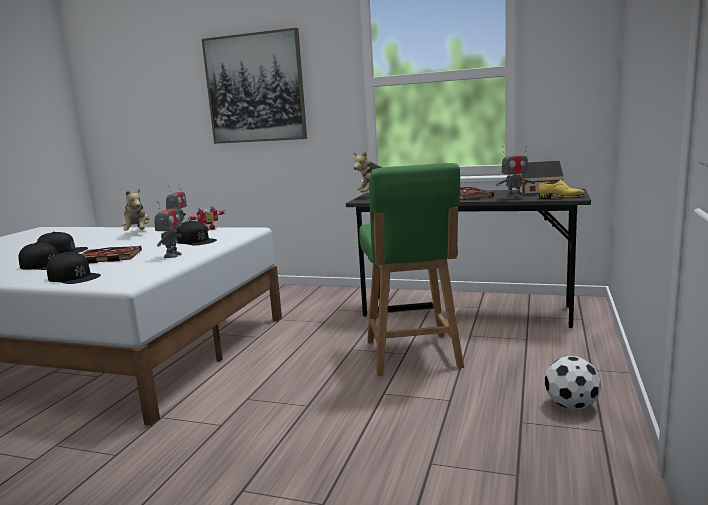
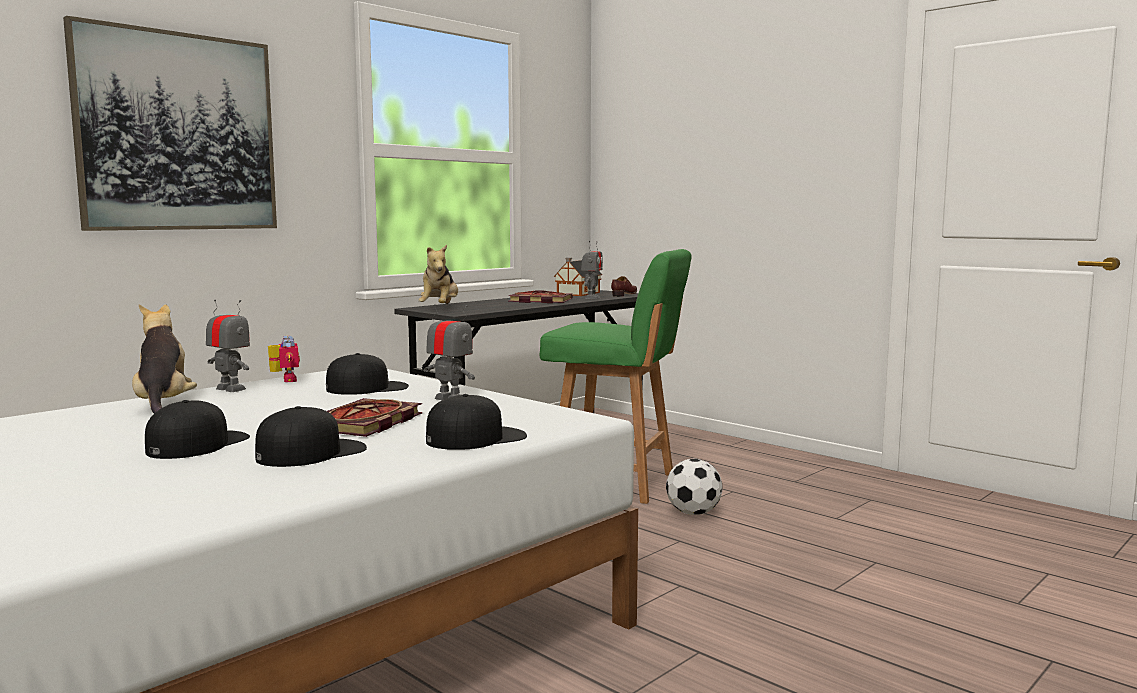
camera: 65 degrees left, 5 degrees down
plush toy [122,188,149,231] -> plush toy turned 120 degrees counterclockwise [132,304,197,413]
yellow shoe [538,179,585,199] -> brown shoe [611,276,637,297]
football [545,356,601,410] -> football moved to [666,459,723,515]

